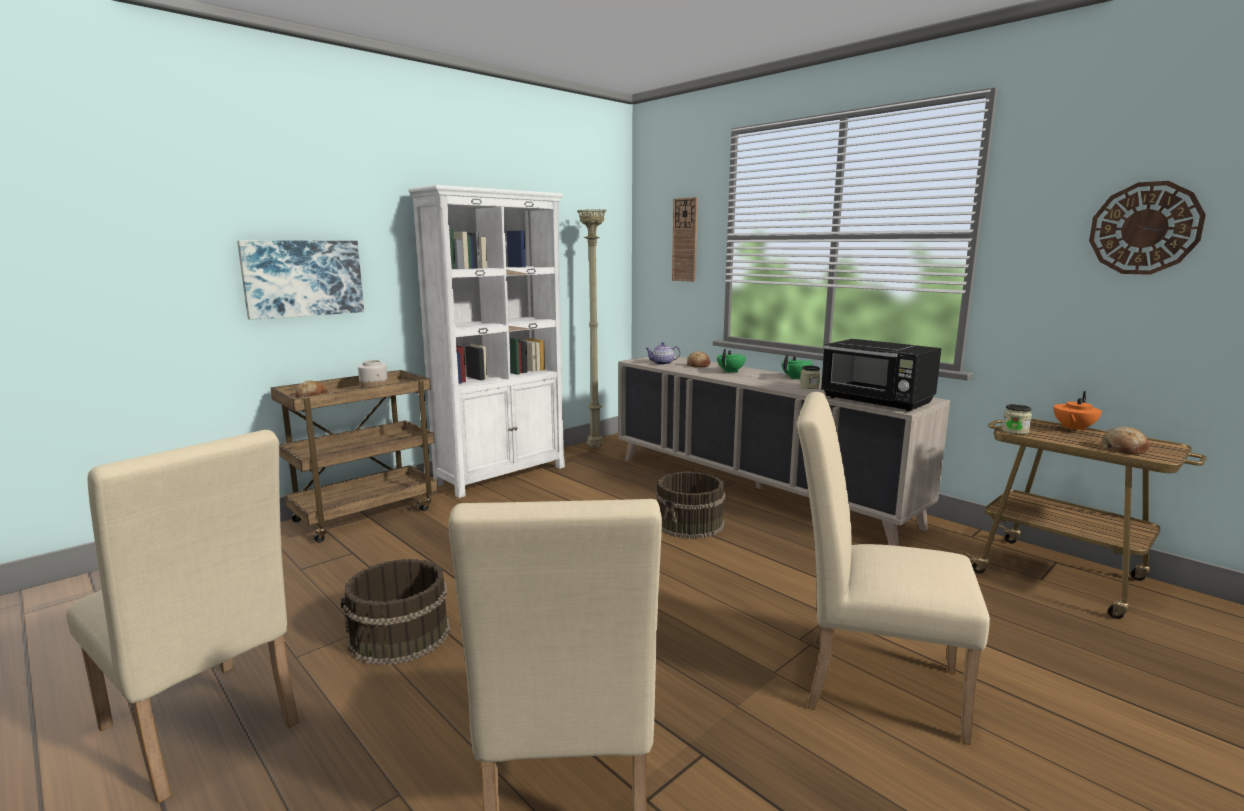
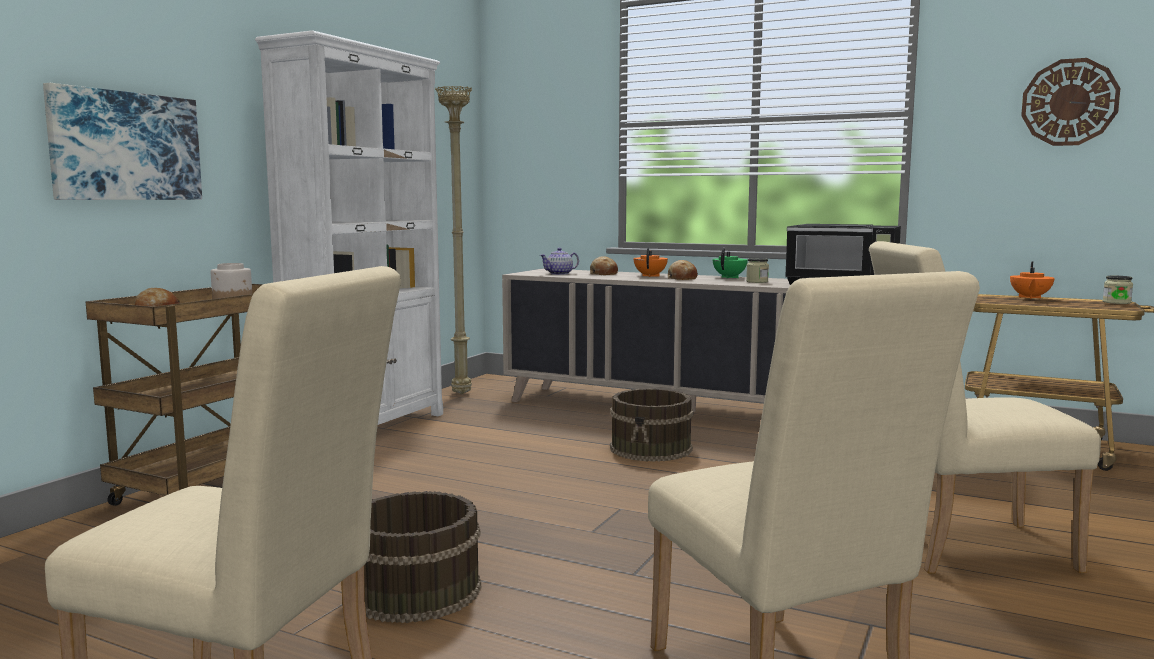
camera: 20 degrees left, 5 degrees down
wall clock [672,197,698,282] -> none
green teapot [717,348,746,373] -> orange teapot [634,247,668,277]
jar [1002,404,1032,434] -> jar moved to [1102,276,1133,304]
bread [1102,427,1149,454] -> bread moved to [668,260,698,280]

